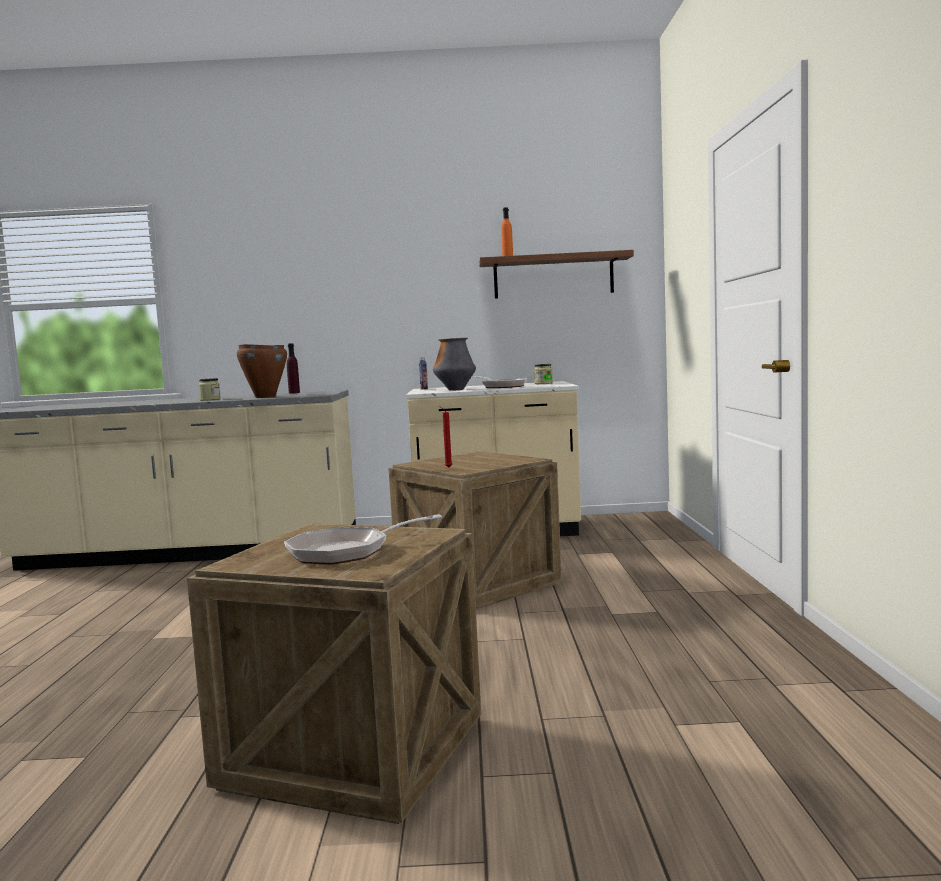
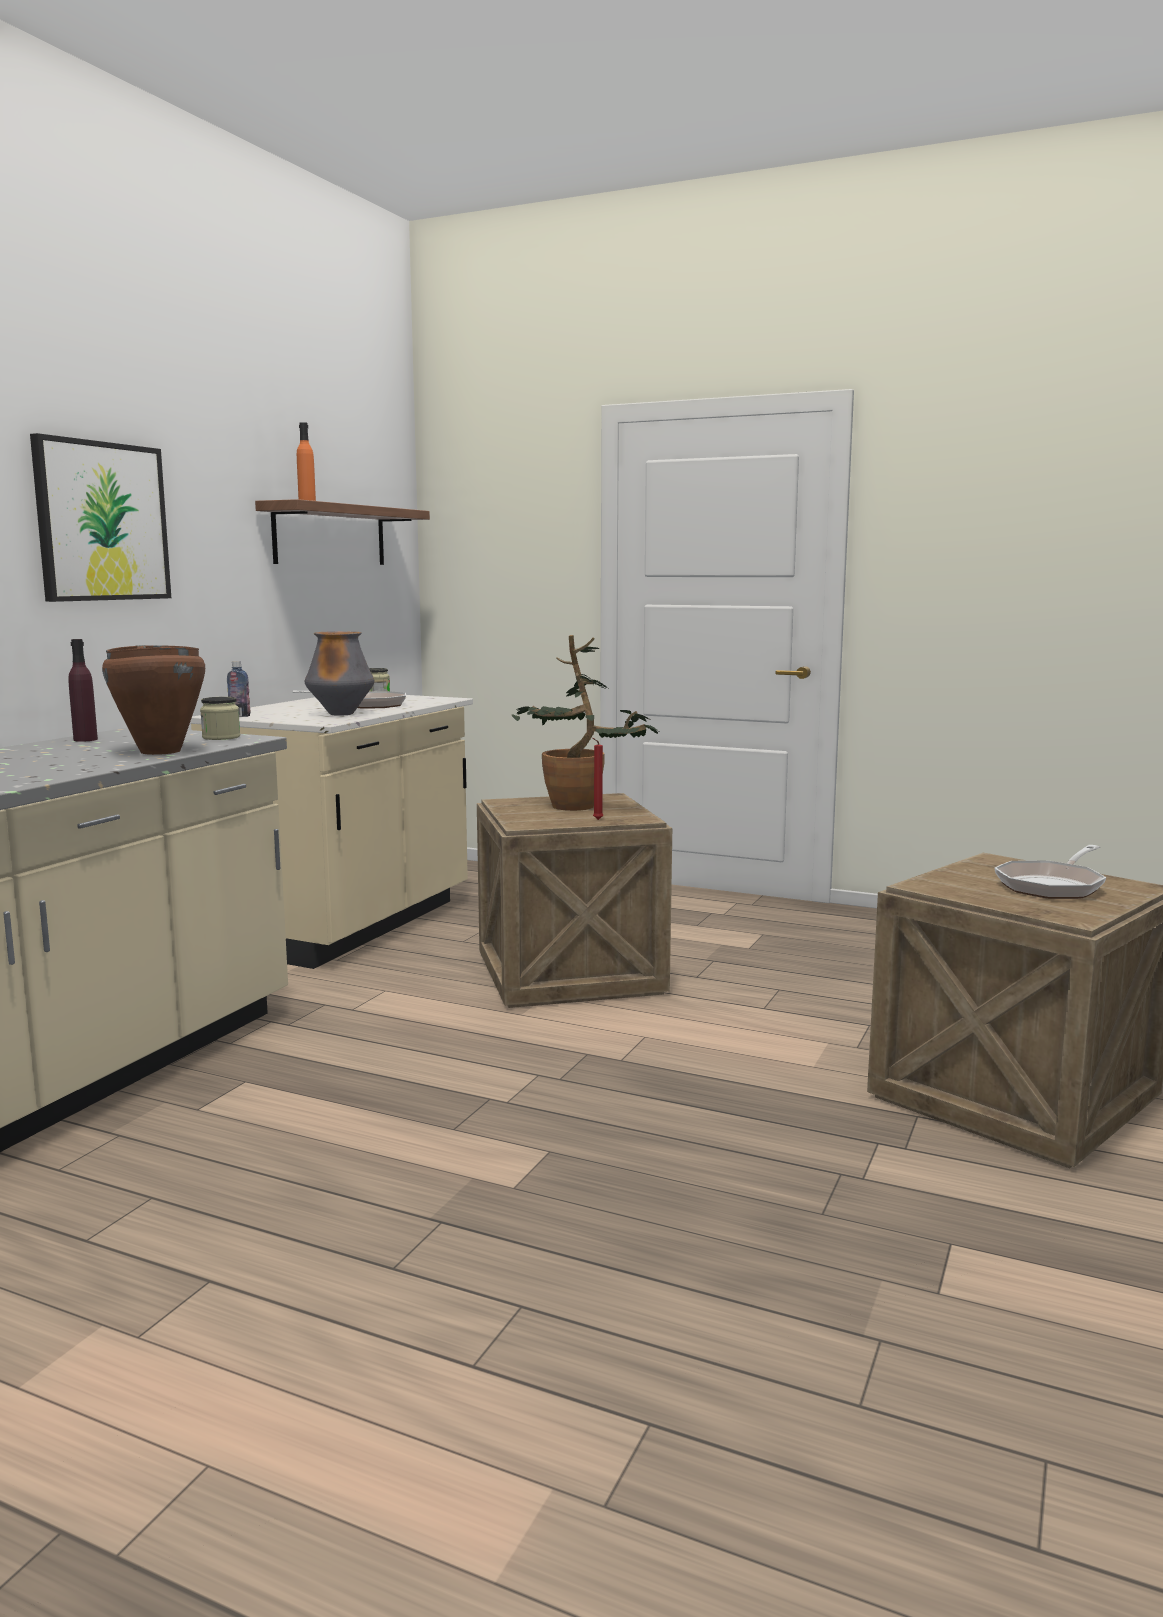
camera: 65 degrees left, 5 degrees up
jar [199,378,221,401] -> jar moved to [200,697,240,740]
frying pan [284,514,442,565] -> frying pan turned 45 degrees clockwise [994,845,1106,899]
none -> picture [30,433,171,602]
none -> potted plant [512,635,658,811]

